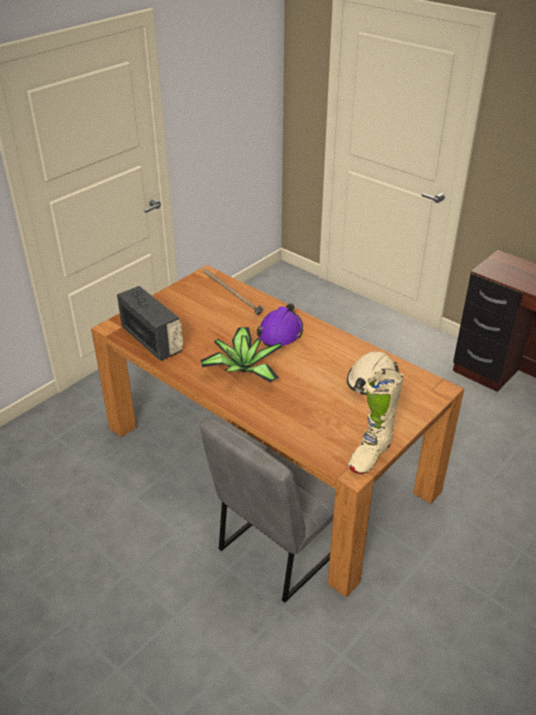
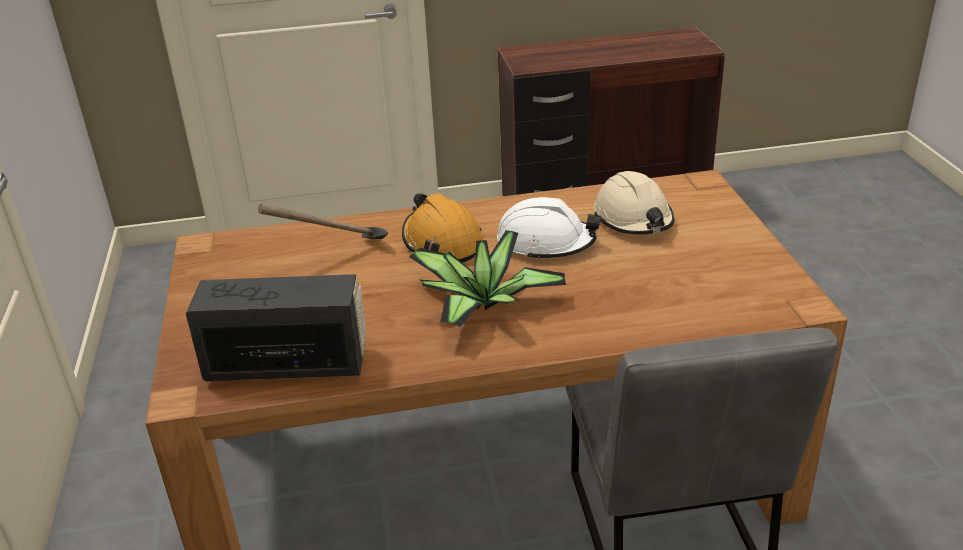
camera: 50 degrees left, 5 degrees down
purple hard hat [257,303,303,347] -> orange hard hat [402,193,483,263]
beige boot [348,368,404,474] -> none
none -> white hard hat [497,197,600,261]

